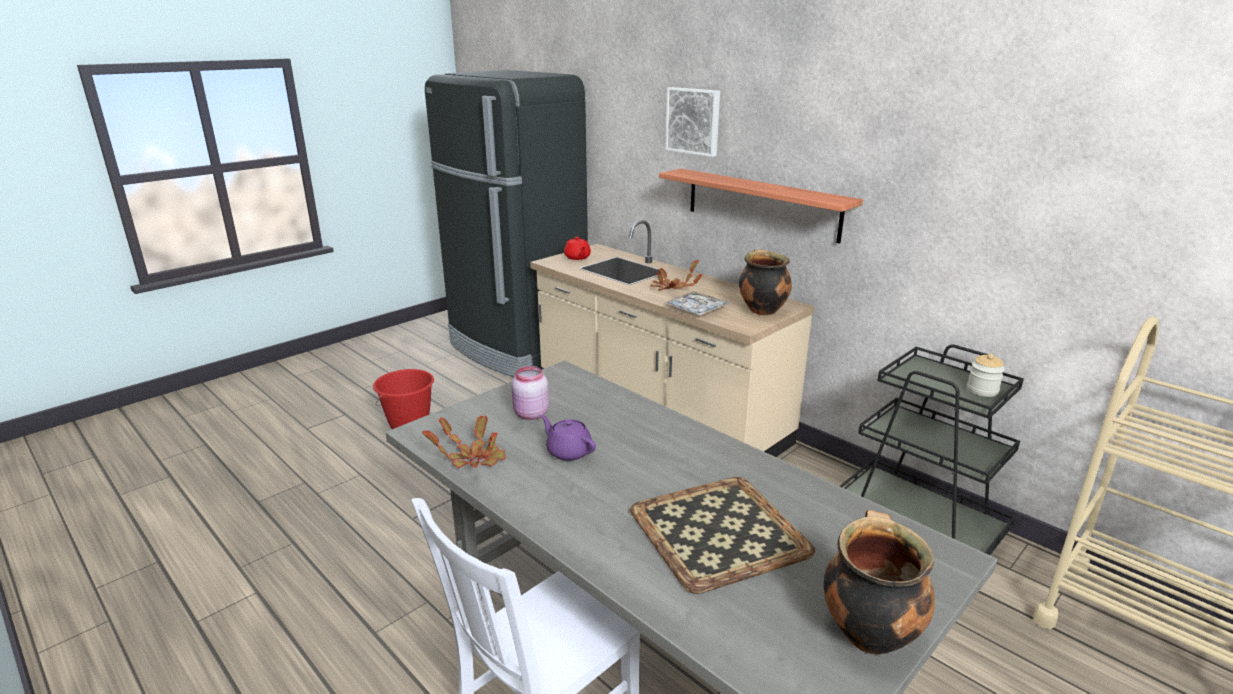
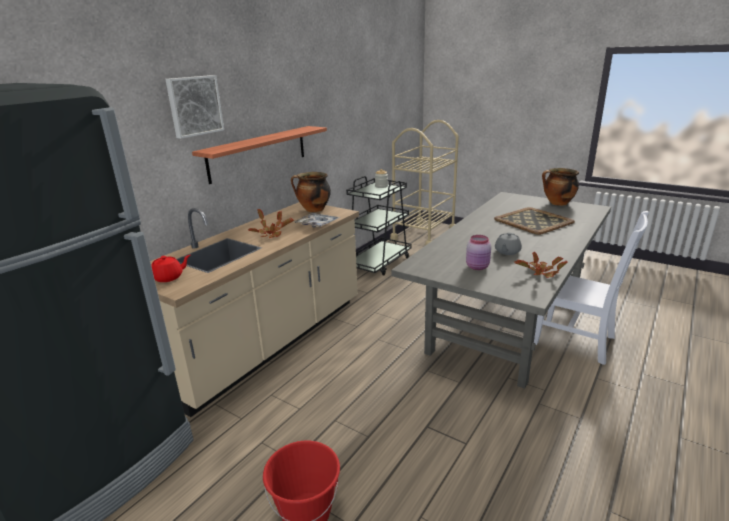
camera: 100 degrees left, 0 degrees up
purple teapot [541,415,596,461] -> grey teapot [495,232,522,255]

